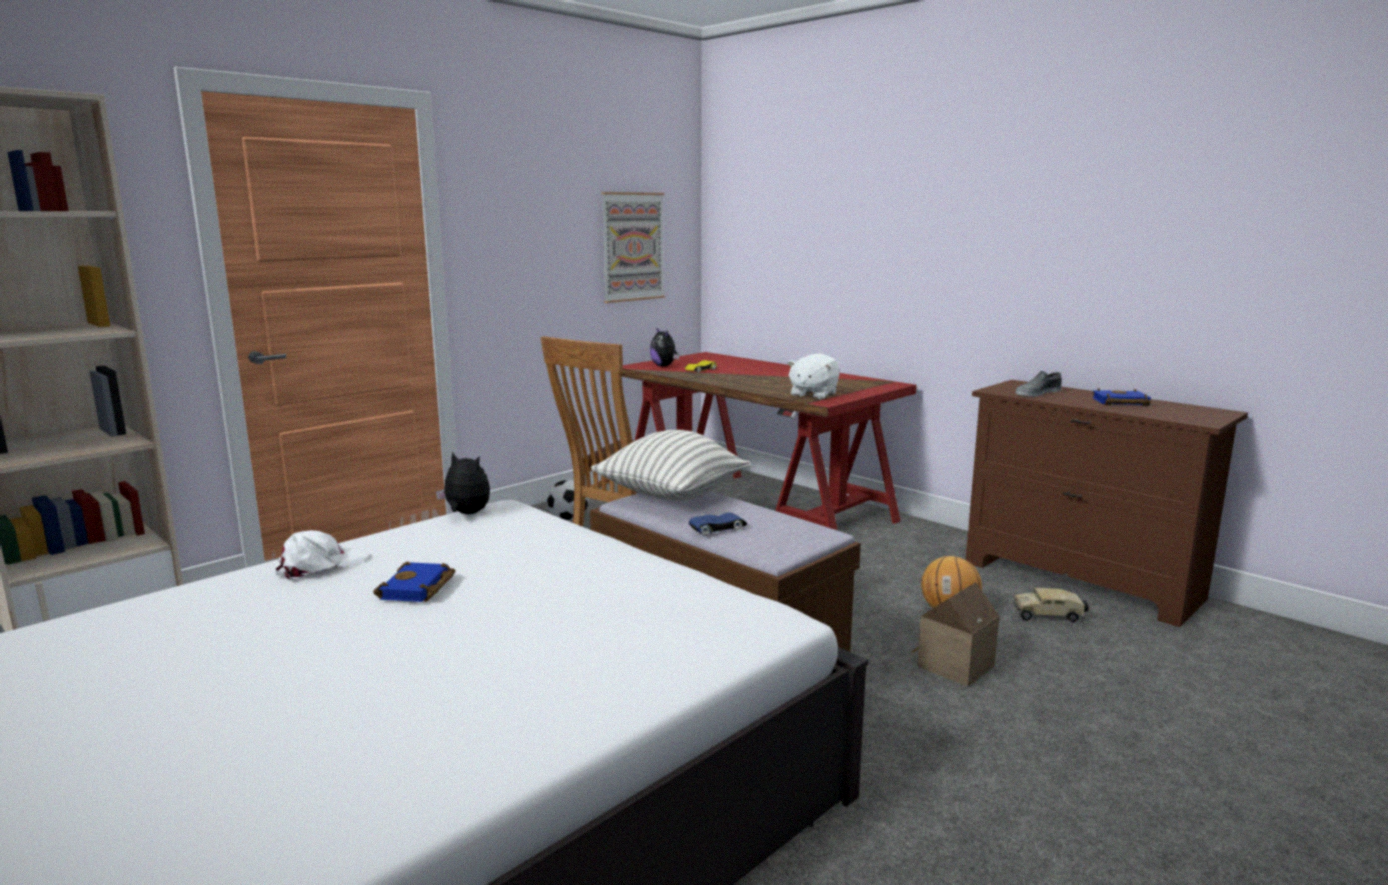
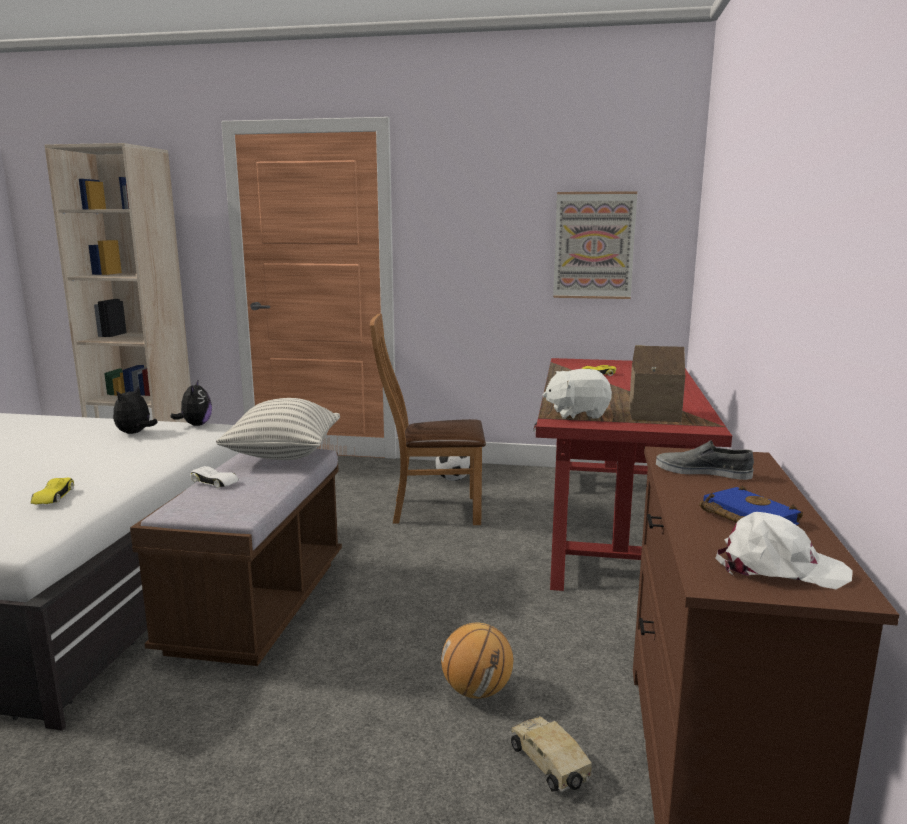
camera: 55 degrees right, 0 degrees up
white cap [276,530,368,580] -> white cap moved to [715,512,853,589]
blue book [373,561,456,602] -> none
plush toy [650,328,679,367] -> plush toy moved to [113,386,158,434]
blue toy car [689,512,747,536] -> white toy car [190,466,239,488]
toy house [912,582,1000,687] -> toy house moved to [629,345,685,422]
none -> yellow toy car [31,478,74,504]

